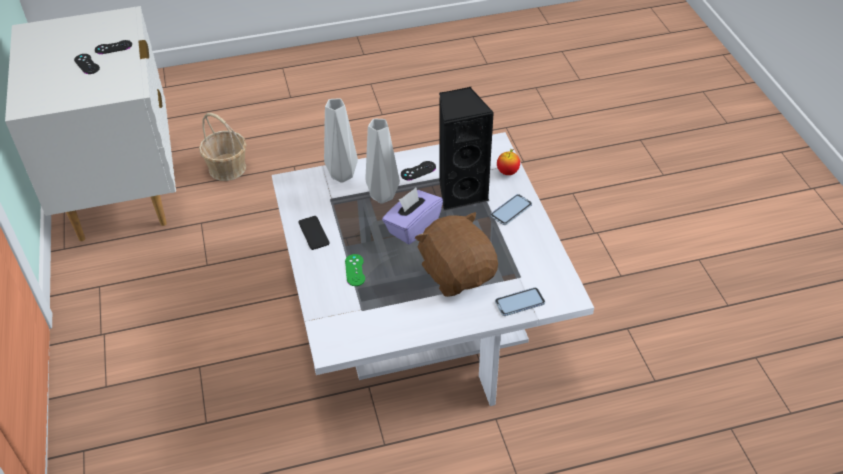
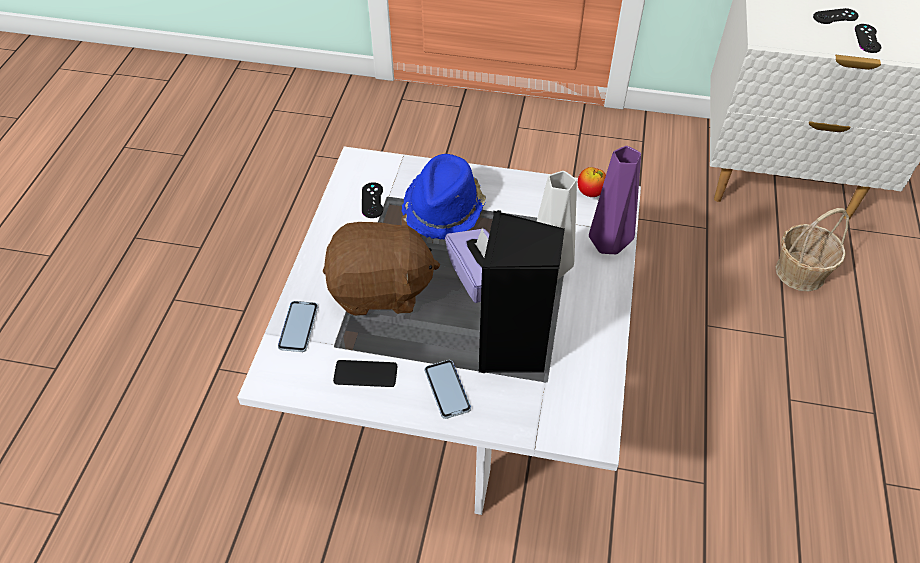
camera: 115 degrees right, 5 degrees up
phone [298,216,329,250] -> phone moved to [333,360,397,387]
grey vase [324,99,358,183] -> purple vase [589,146,641,254]
green game controller [345,254,365,286] -> blue hat [402,154,486,239]
black game controller [401,161,436,180] -> black game controller moved to [362,182,383,218]
apple [497,149,520,175] -> apple moved to [578,167,606,197]

